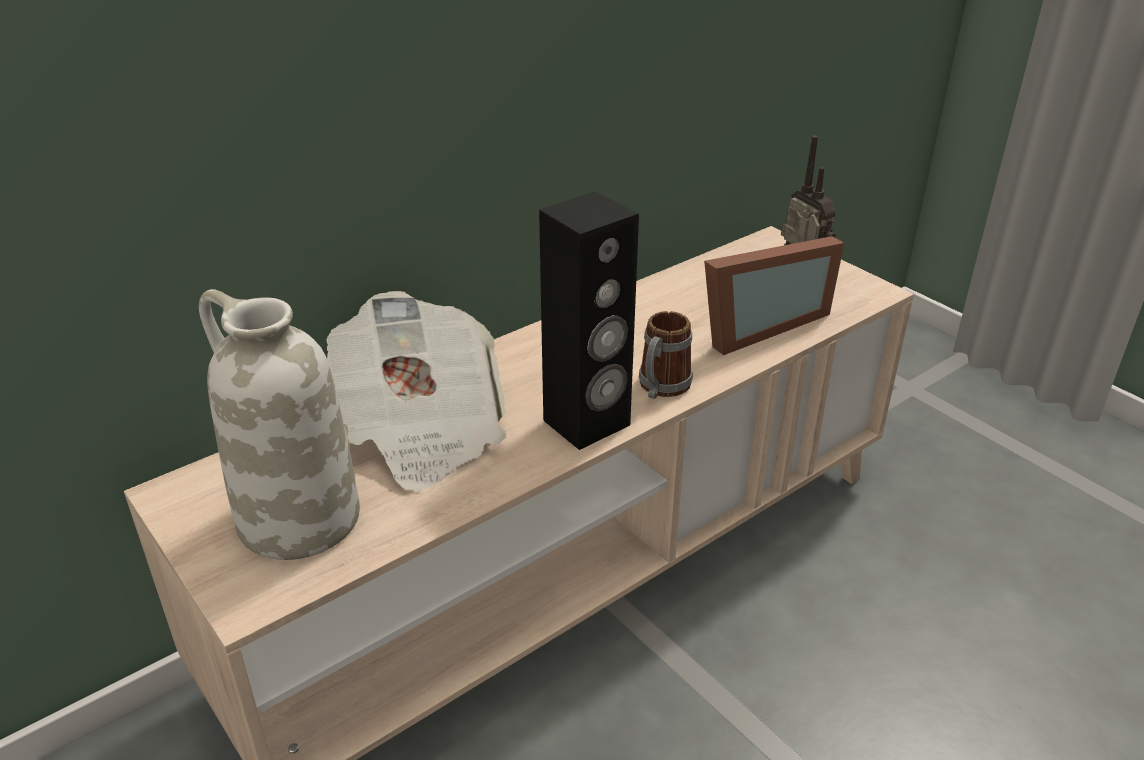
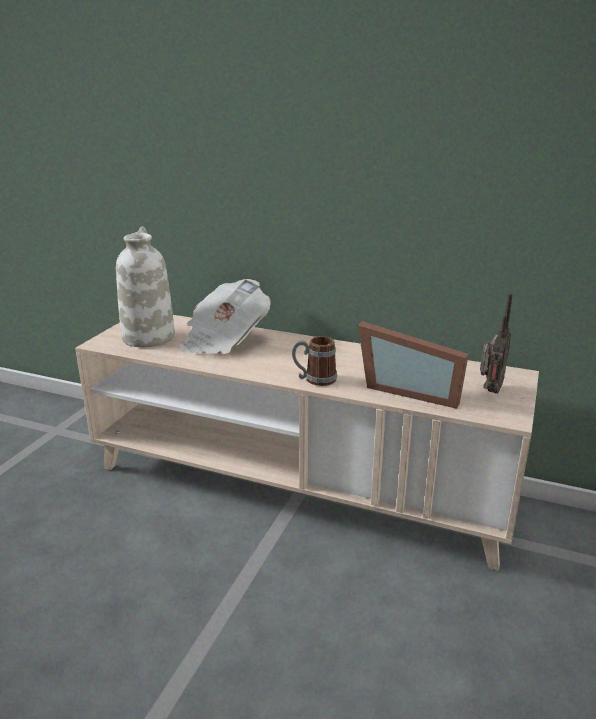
camera: 60 degrees right, 10 degrees down
black speaker [539,191,639,450] -> none

